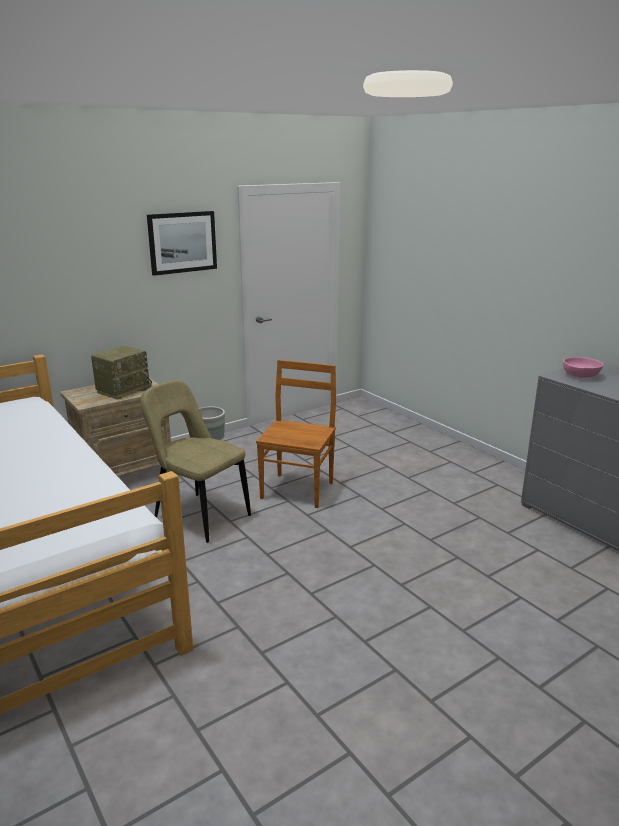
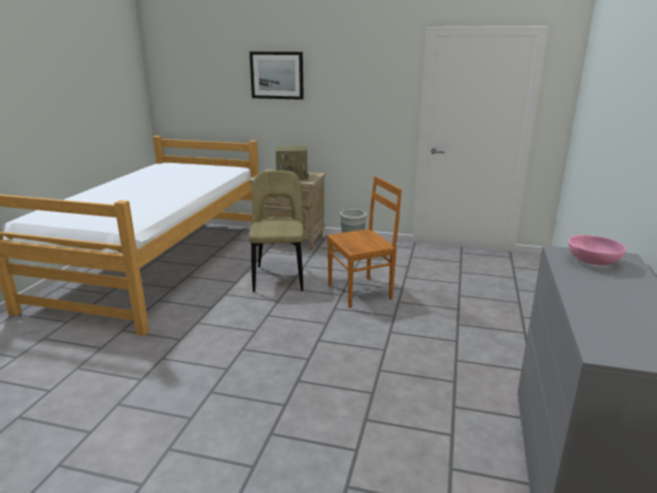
camera: 50 degrees right, 0 degrees up
picture [147,211,217,276] -> picture moved to [249,52,304,100]

